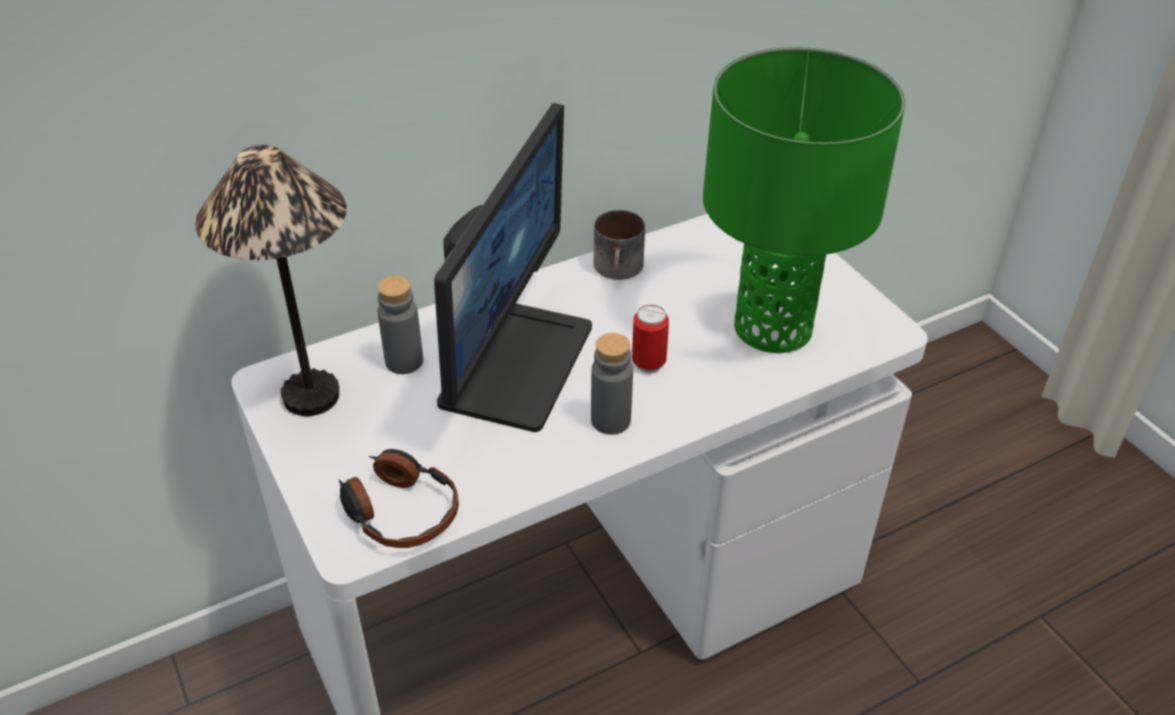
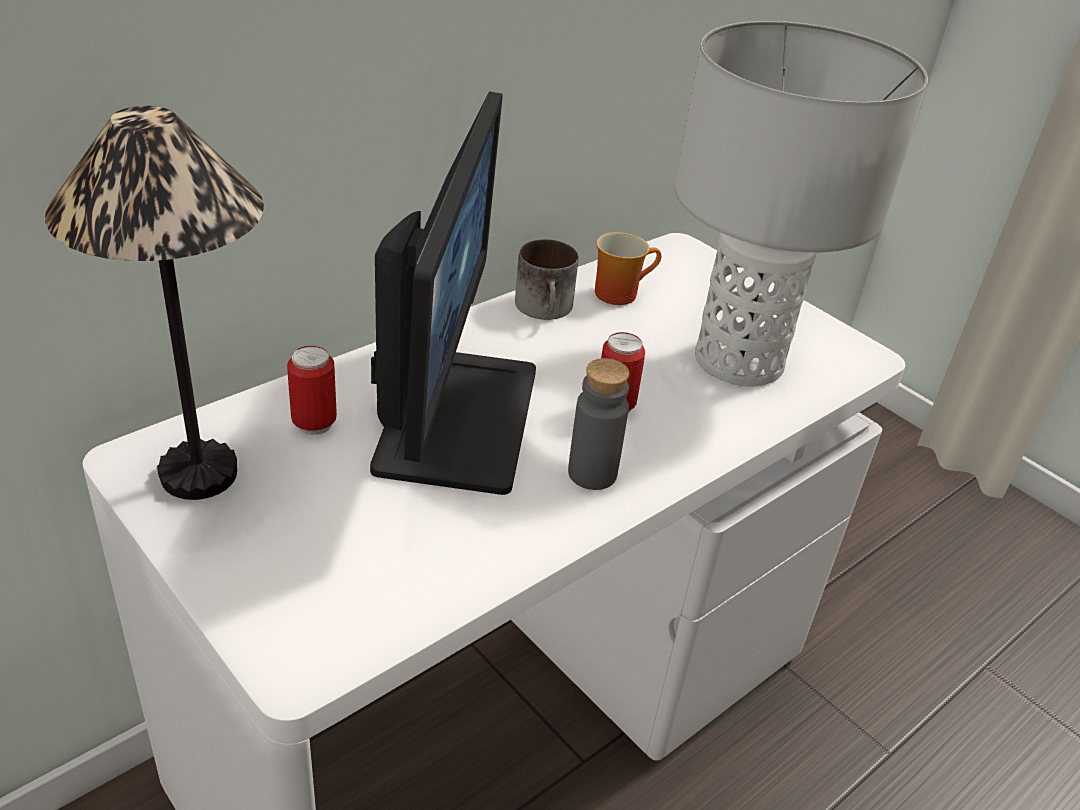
camera: 15 degrees left, 5 degrees down
headphones [339,449,459,548] -> none
grey bottle [377,276,423,374] -> can [287,346,337,435]
green table lamp [703,47,905,353] -> white table lamp [674,21,928,386]
none -> mug [595,232,661,305]

